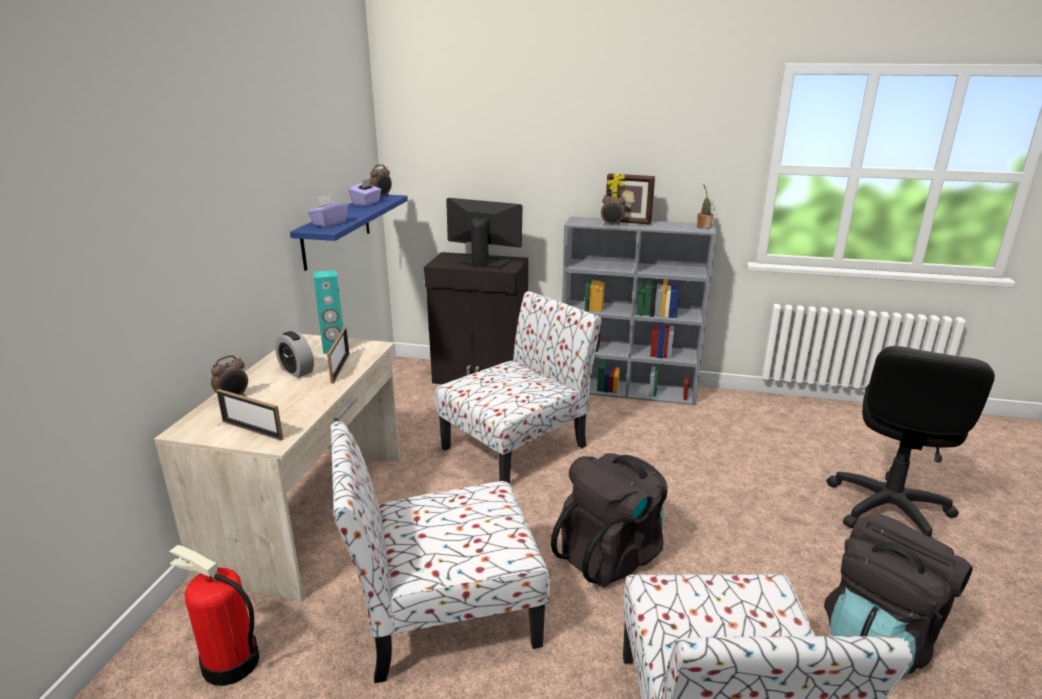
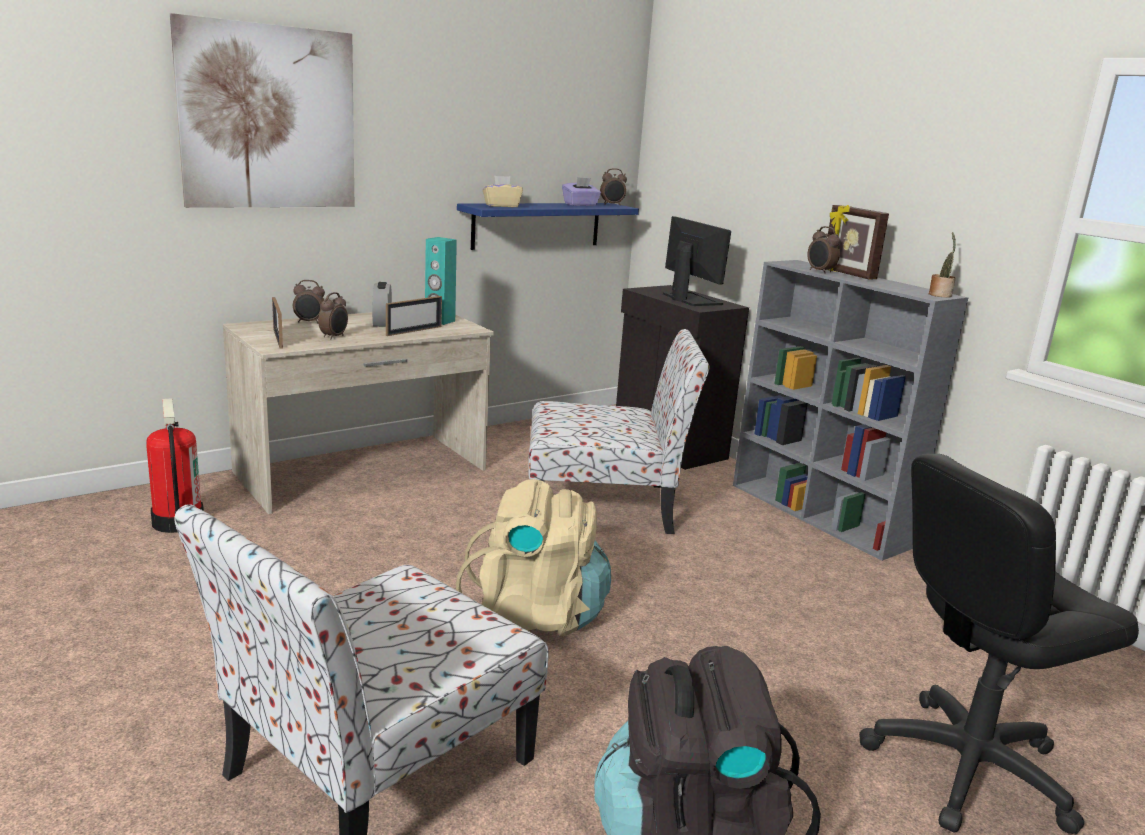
camera: 40 degrees right, 5 degrees down
purple tissue box [308,195,348,227] -> beige tissue box [483,176,523,207]
chair [330,421,550,683] -> none
black backpack [551,453,668,587] -> beige backpack [456,479,611,636]
none -> picture [170,13,354,208]
none -> alarm clock [318,292,348,339]

